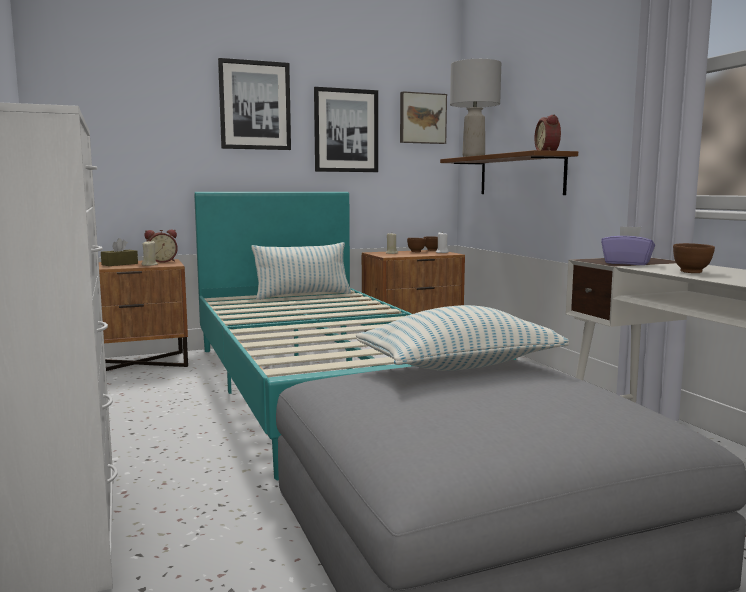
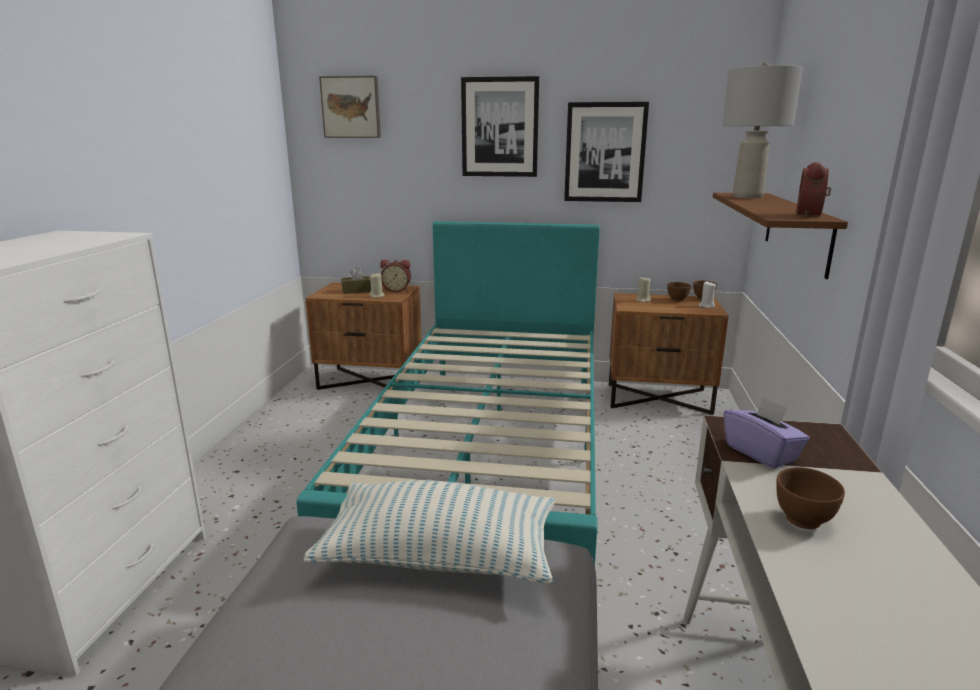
camera: 30 degrees right, 10 degrees up
pillow [252,242,351,300] -> none
picture [400,91,447,144] -> picture moved to [319,76,381,138]

